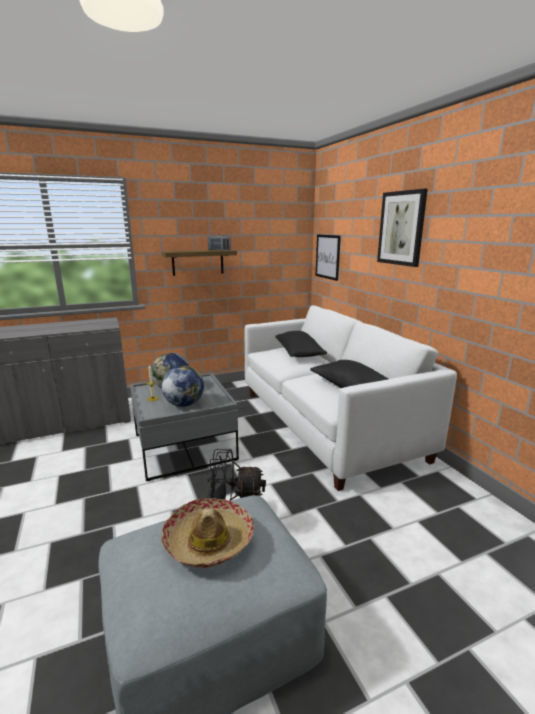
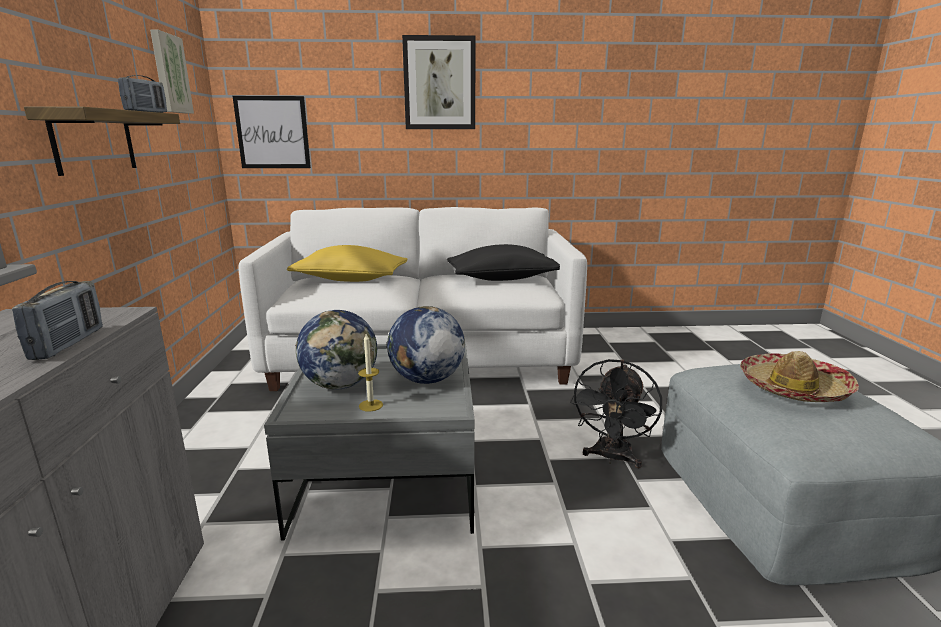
camera: 70 degrees left, 0 degrees up
black pillow [275,331,327,357] -> yellow pillow [287,245,408,282]
none -> radio [12,281,103,360]
none -> picture [150,29,194,114]

